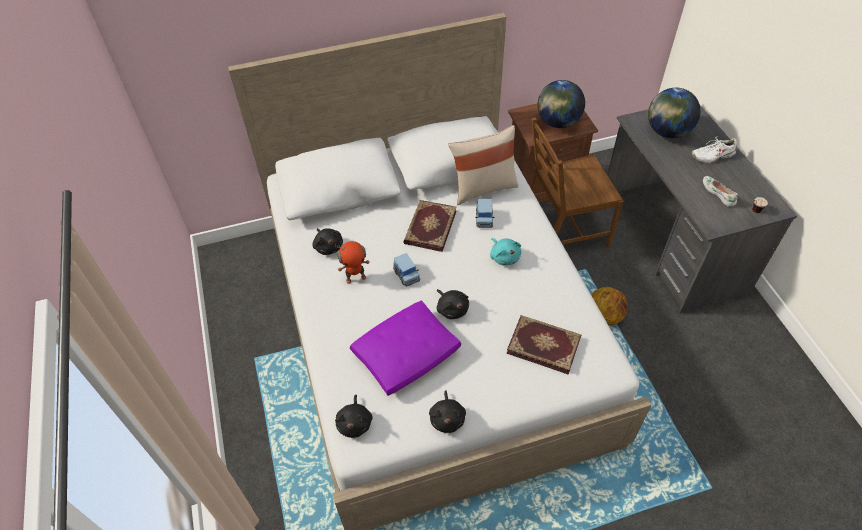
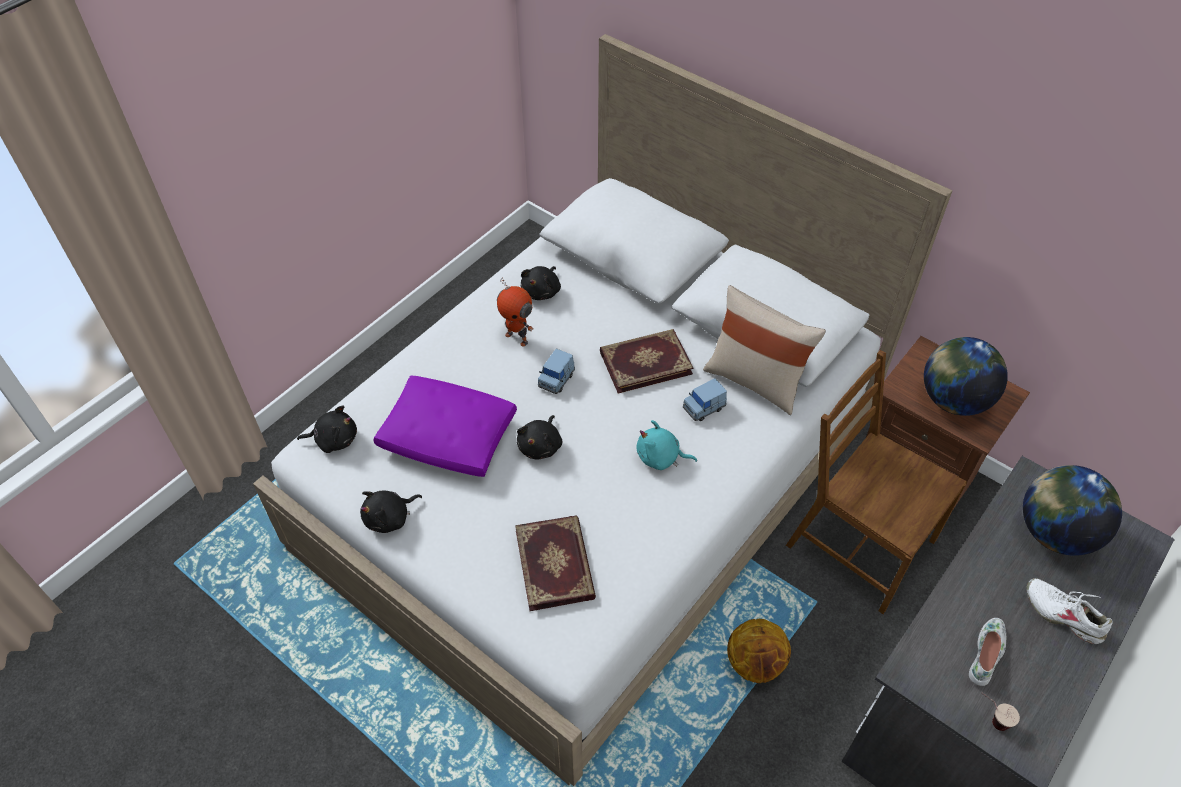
camera: 55 degrees right, 0 degrees up
black plush toy [335,395,372,438] -> black plush toy turned 150 degrees counterclockwise [297,405,357,453]
turquoise plush toy [490,238,521,266] -> turquoise plush toy turned 75 degrees clockwise [636,420,697,470]

